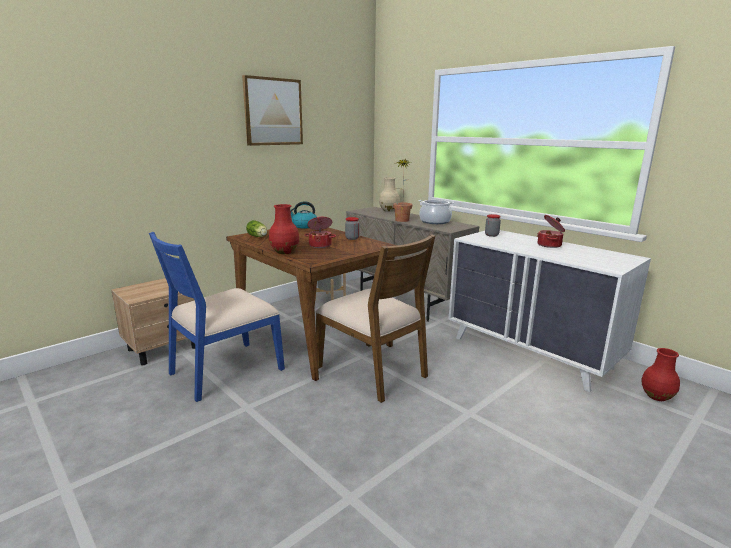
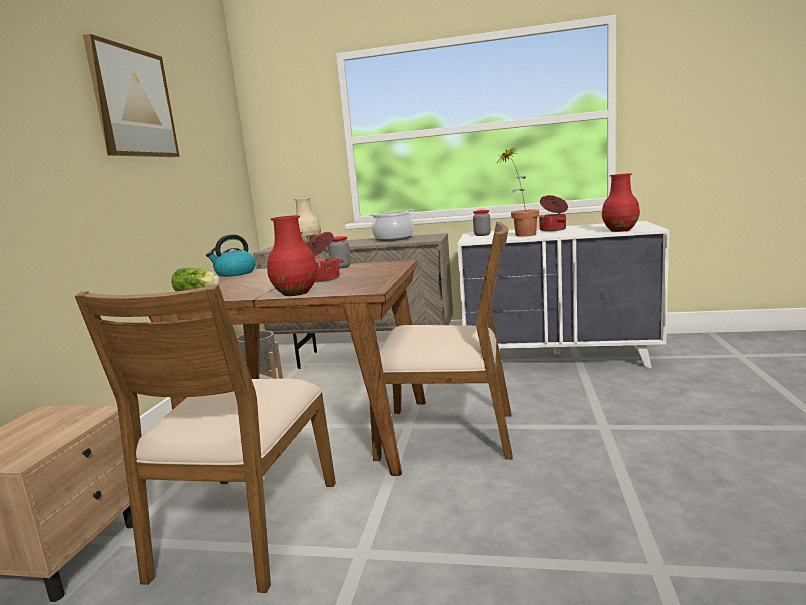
camera: 35 degrees left, 5 degrees down
blue chair [149,232,285,402] -> brown chair [75,285,336,593]
potted plant [393,159,412,222] -> potted plant moved to [499,147,539,236]
red vase [641,348,680,401] -> red vase moved to [602,173,640,232]

